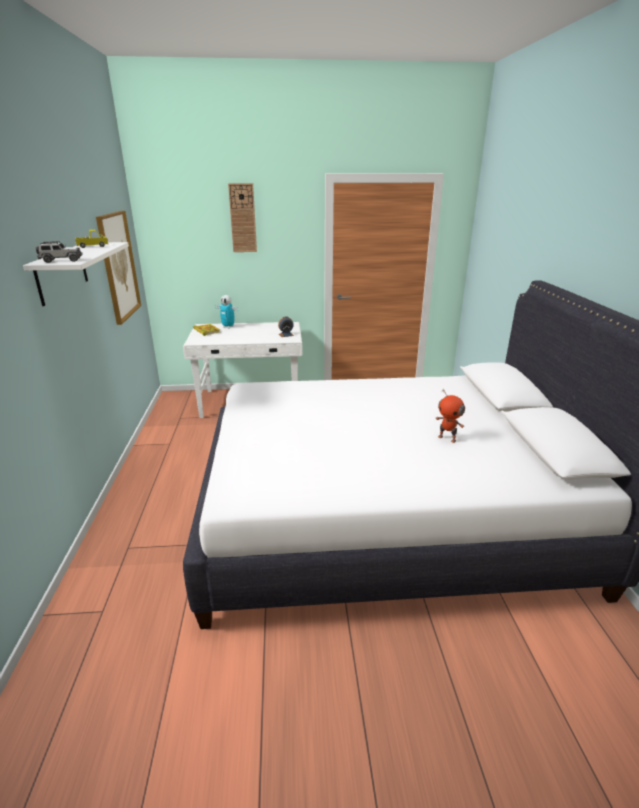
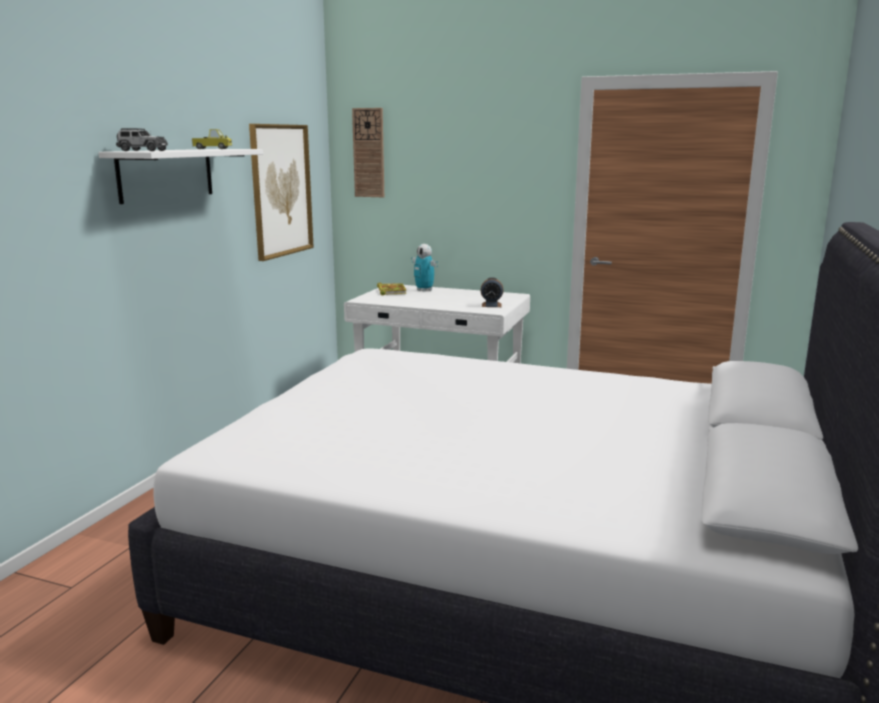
camera: 25 degrees right, 10 degrees down
wall clock [228,183,257,252] -> wall clock moved to [352,108,384,197]
toy robot [436,390,465,443] -> none

